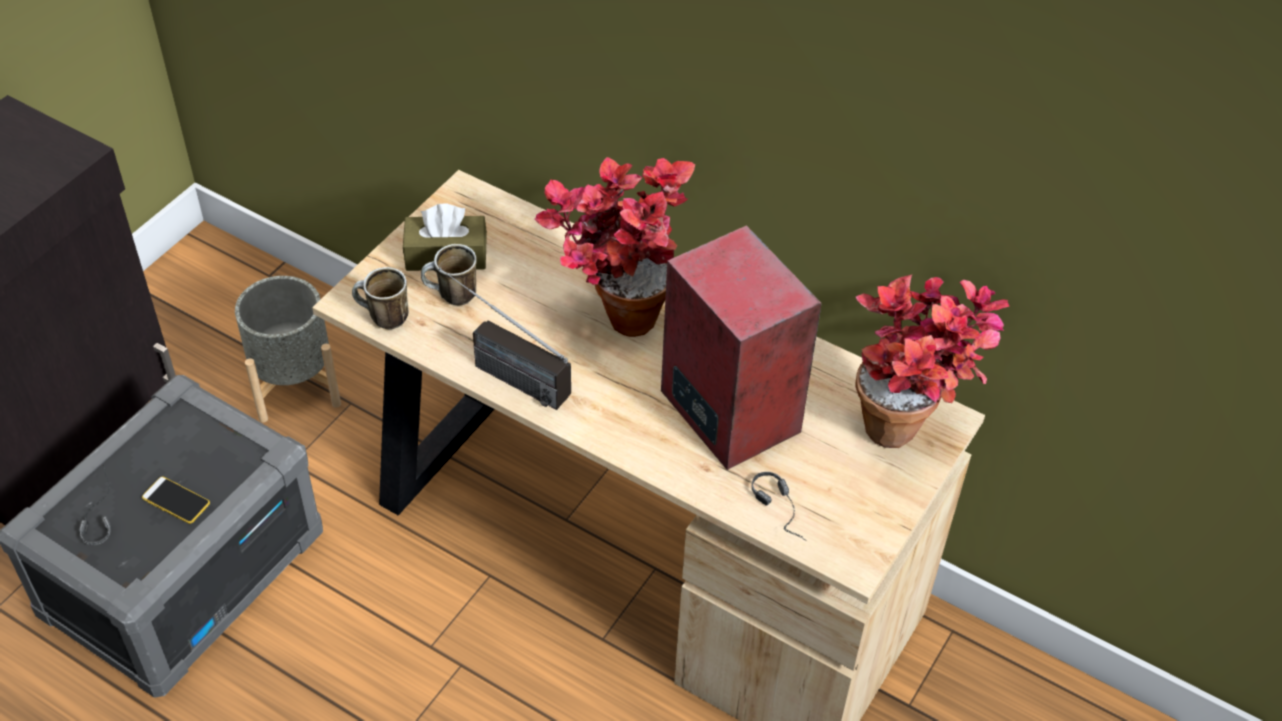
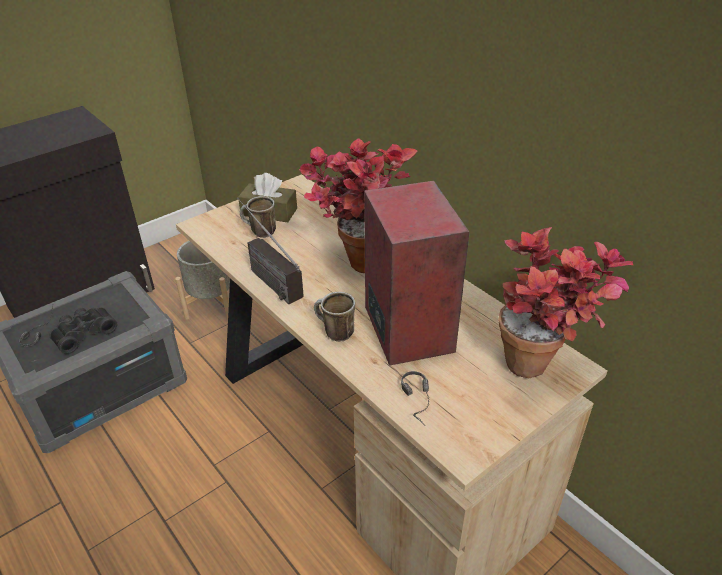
camera: 20 degrees right, 10 degrees down
phone [142,477,210,524] -> black binoculars [50,307,117,354]
mug [352,267,409,329] -> mug moved to [314,292,355,342]

